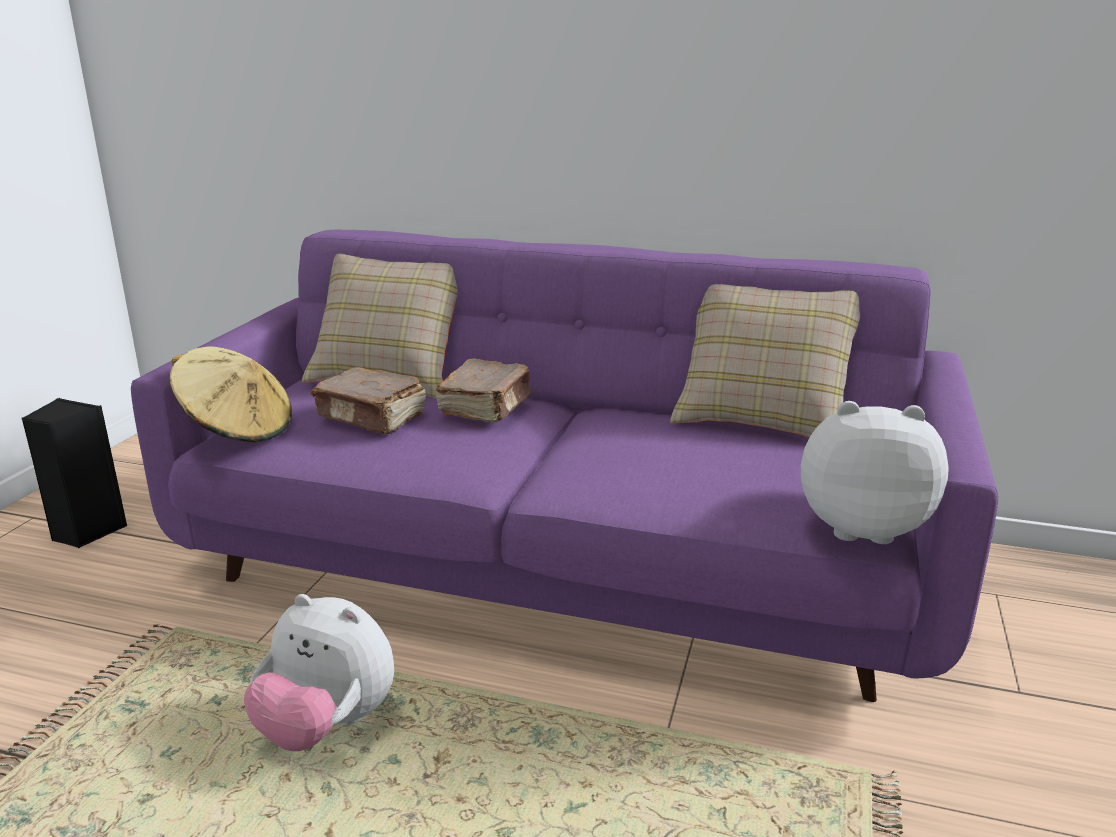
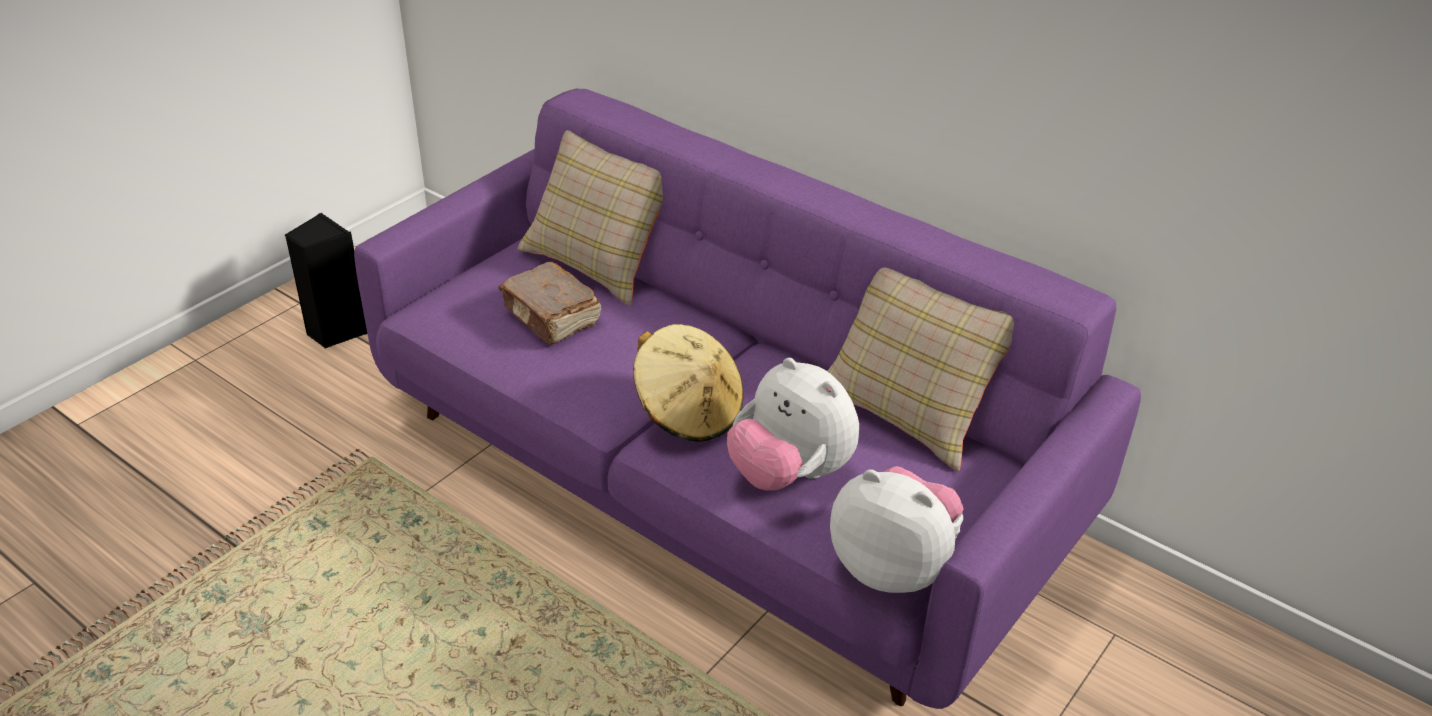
camera: 20 degrees right, 15 degrees up
beige hat [169,346,292,442] -> beige hat moved to [633,324,744,442]
plush toy [244,594,394,751] -> plush toy moved to [727,358,859,490]
brown book [436,358,531,422] -> none

